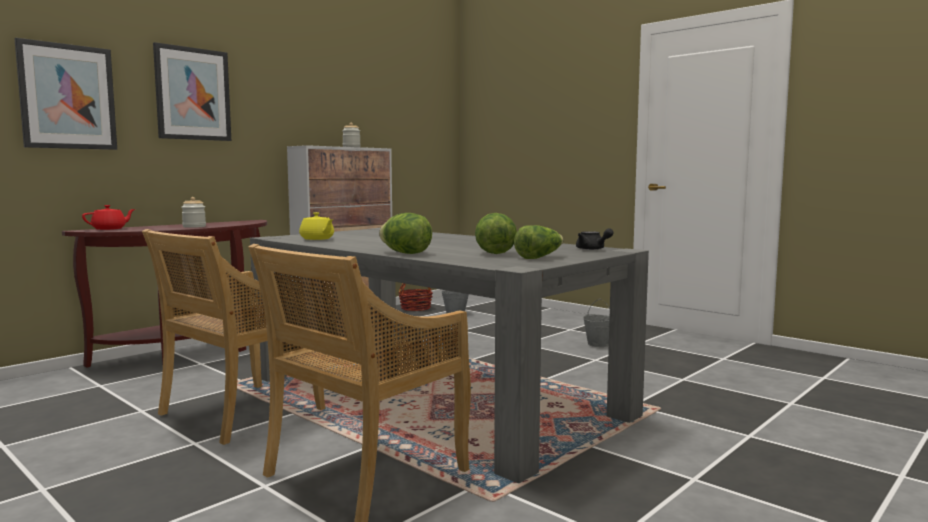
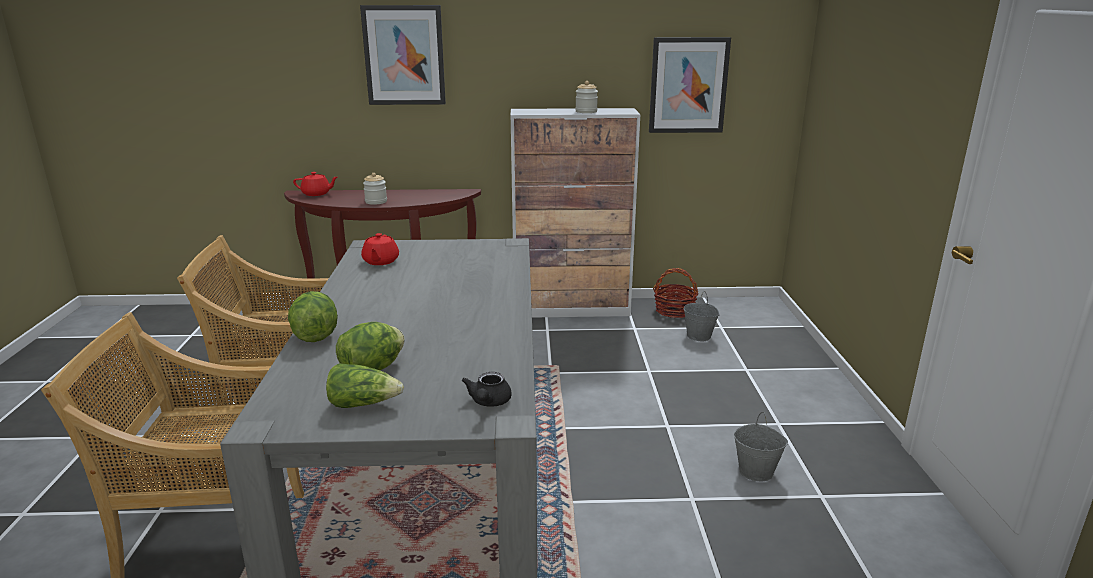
camera: 45 degrees right, 15 degrees up
picture [14,38,117,150] -> picture moved to [649,37,731,133]
yellow teapot [299,212,334,240] -> red teapot [361,233,399,265]

